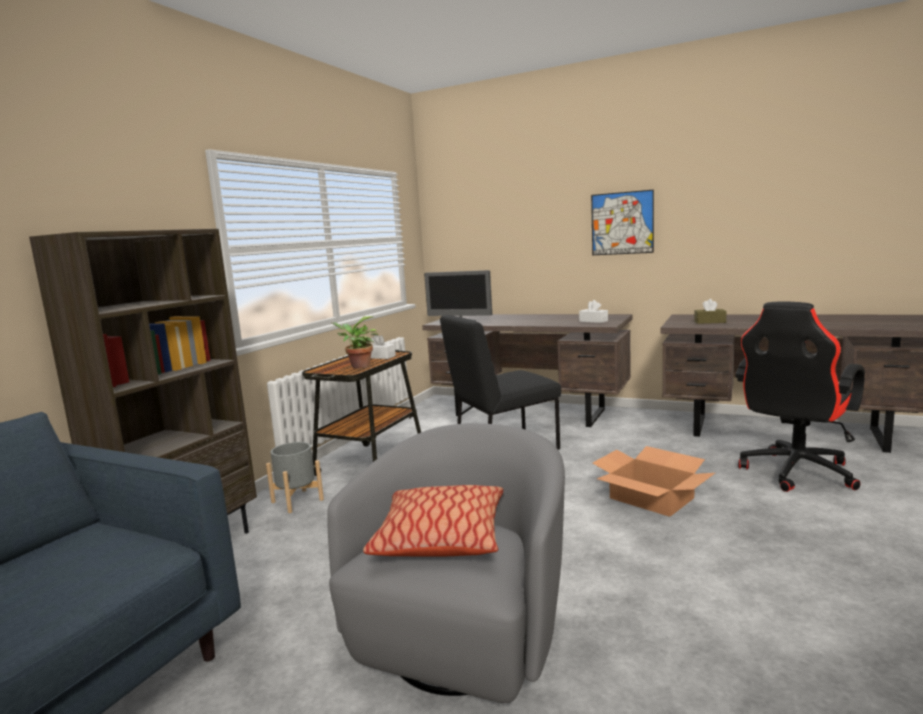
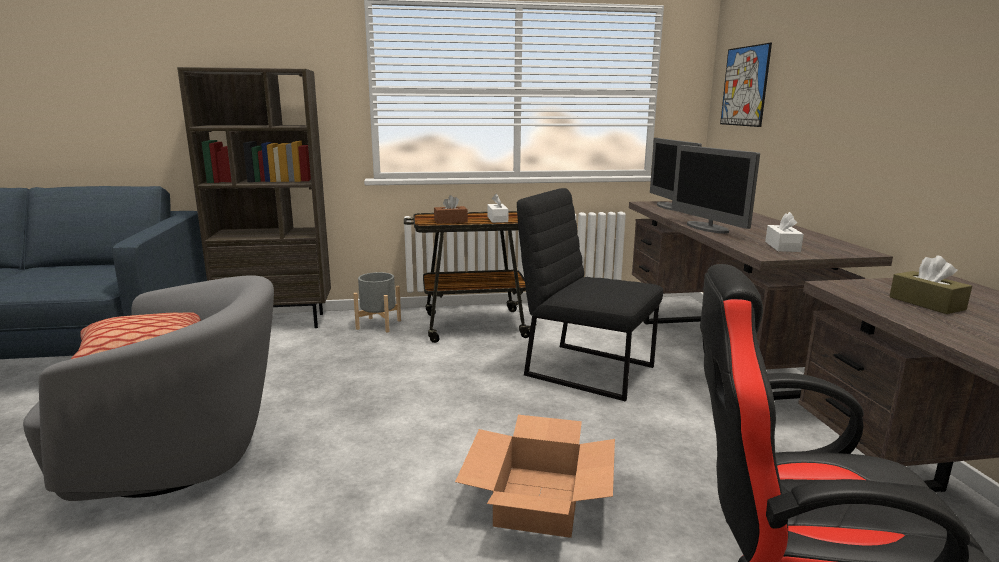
camera: 55 degrees right, 5 degrees up
potted plant [331,316,379,369] -> brown tissue box [434,195,468,224]
picture [591,190,654,255] -> picture moved to [720,43,772,127]
none -> monitor [672,145,760,234]

